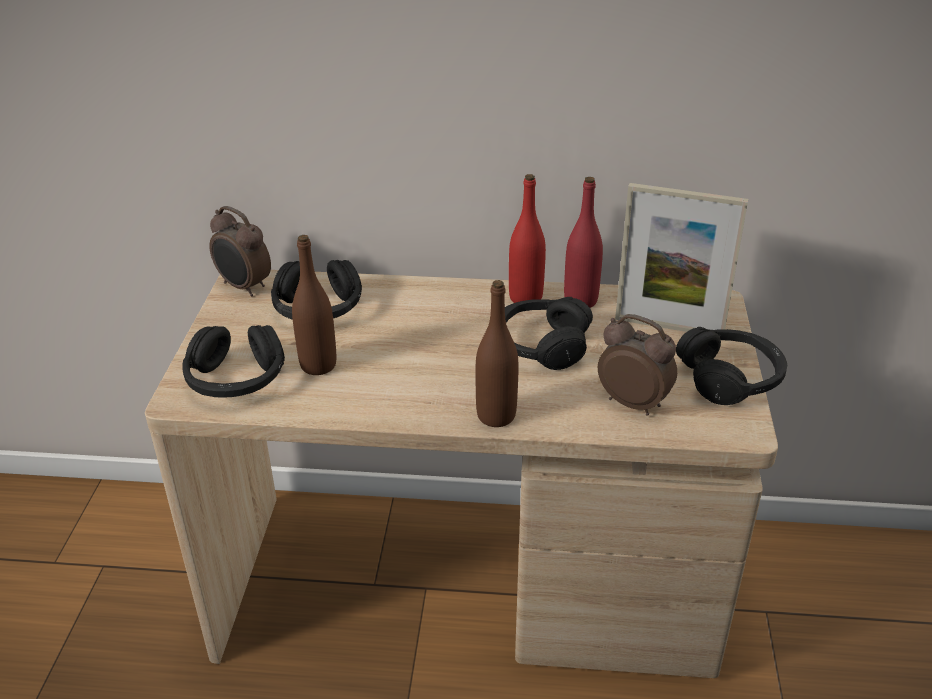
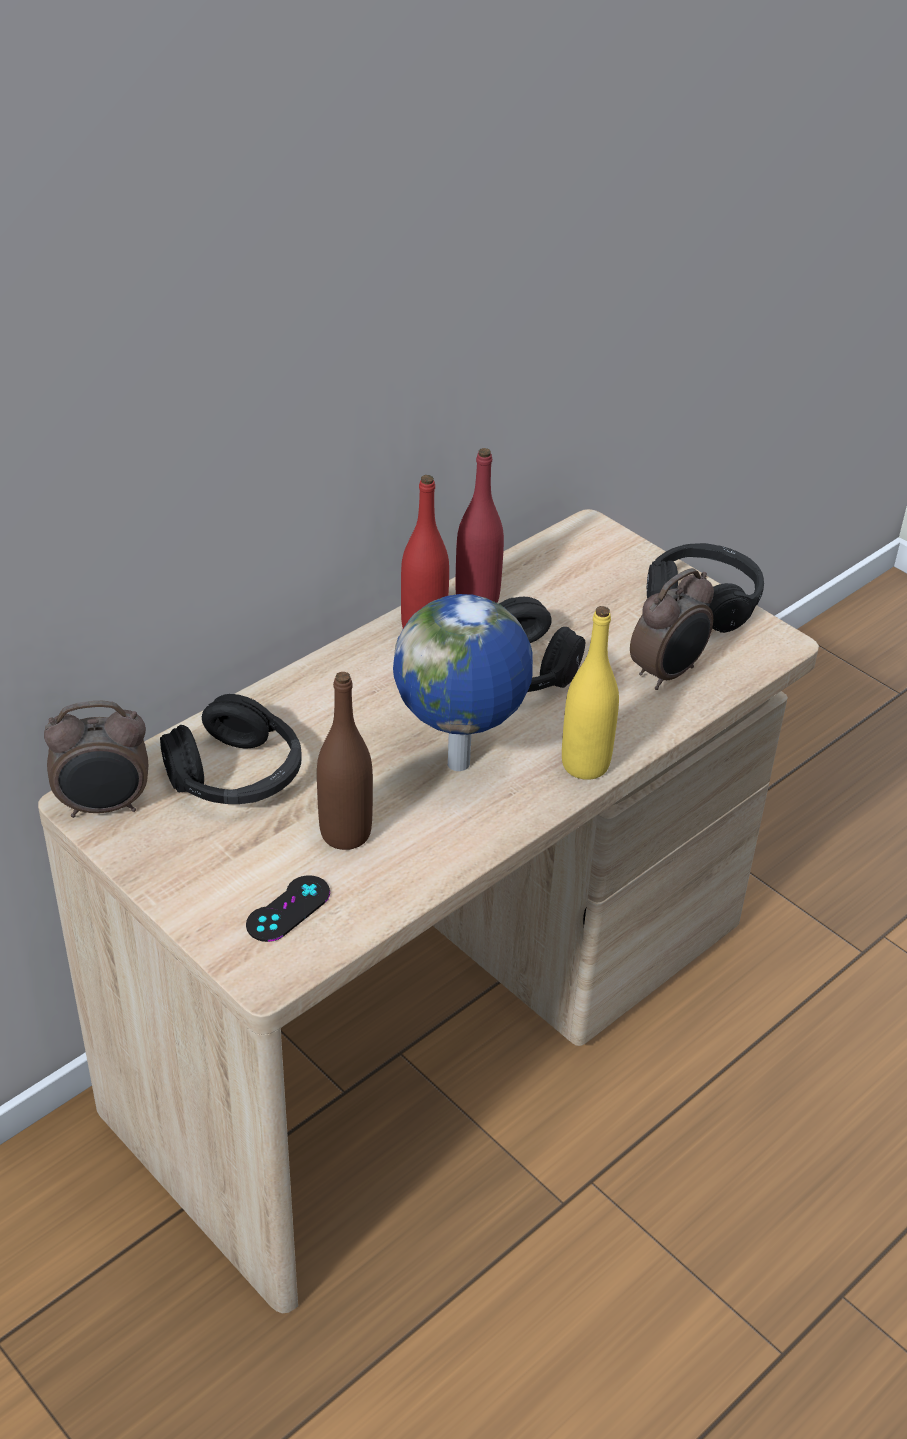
camera: 50 degrees left, 5 degrees up
black headphones [182,325,285,398] -> black game controller [246,875,330,942]
brown bottle [475,280,519,427] -> yellow bottle [562,606,619,780]
alarm clock [598,314,677,416] -> alarm clock turned 150 degrees clockwise [630,568,714,690]
picture frame [615,183,748,332] -> none
none -> globe [393,594,533,771]

